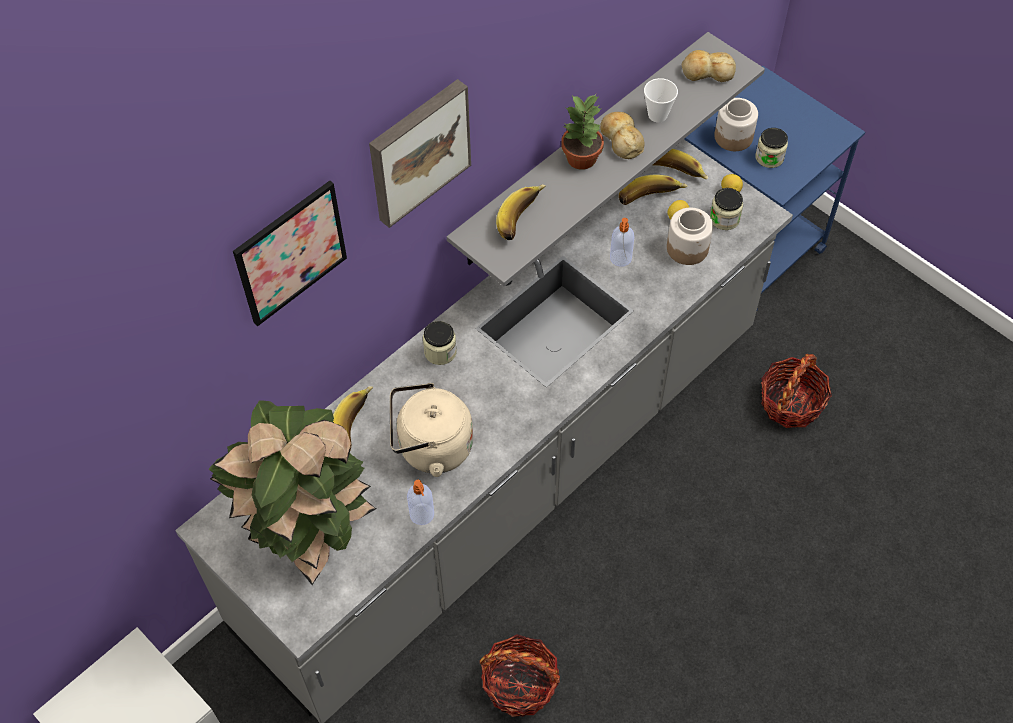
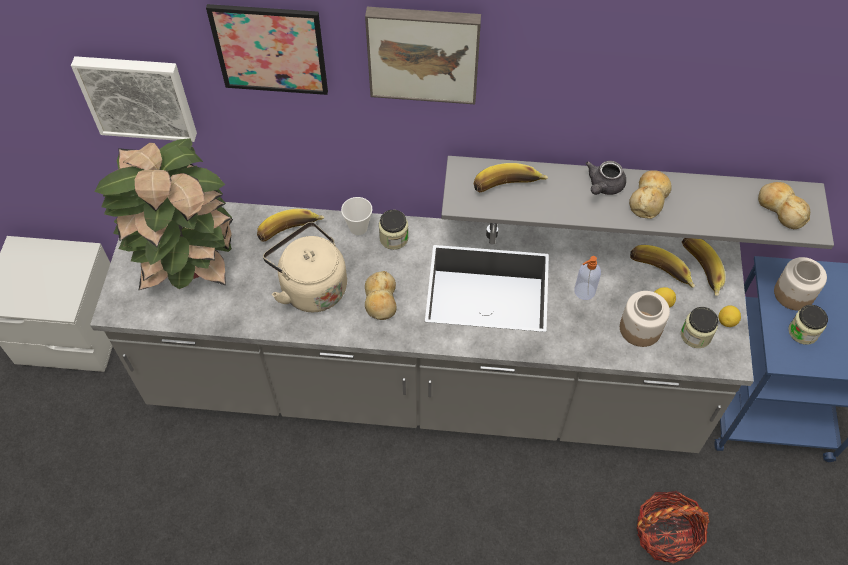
camera: 50 degrees right, 0 degrees up
soap dispenser [407,480,434,525] -> none
basket [480,634,560,717] -> none
potted plant [561,94,604,170] -> grey teapot [586,161,626,195]
cup [644,78,678,122] -> cup moved to [341,197,372,235]
none -> picture [71,56,197,142]
none -> bread [365,271,397,320]

